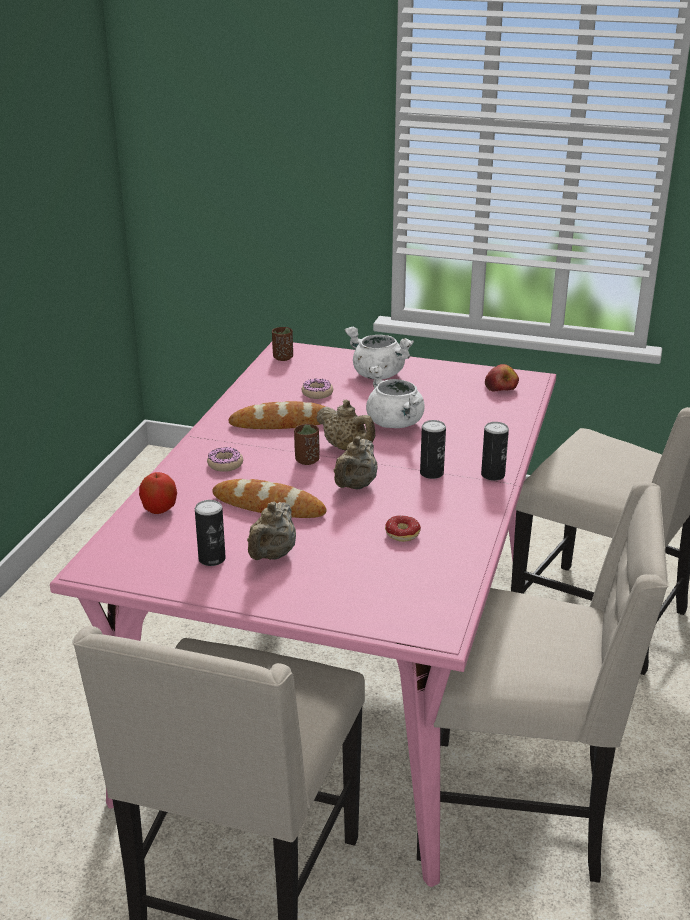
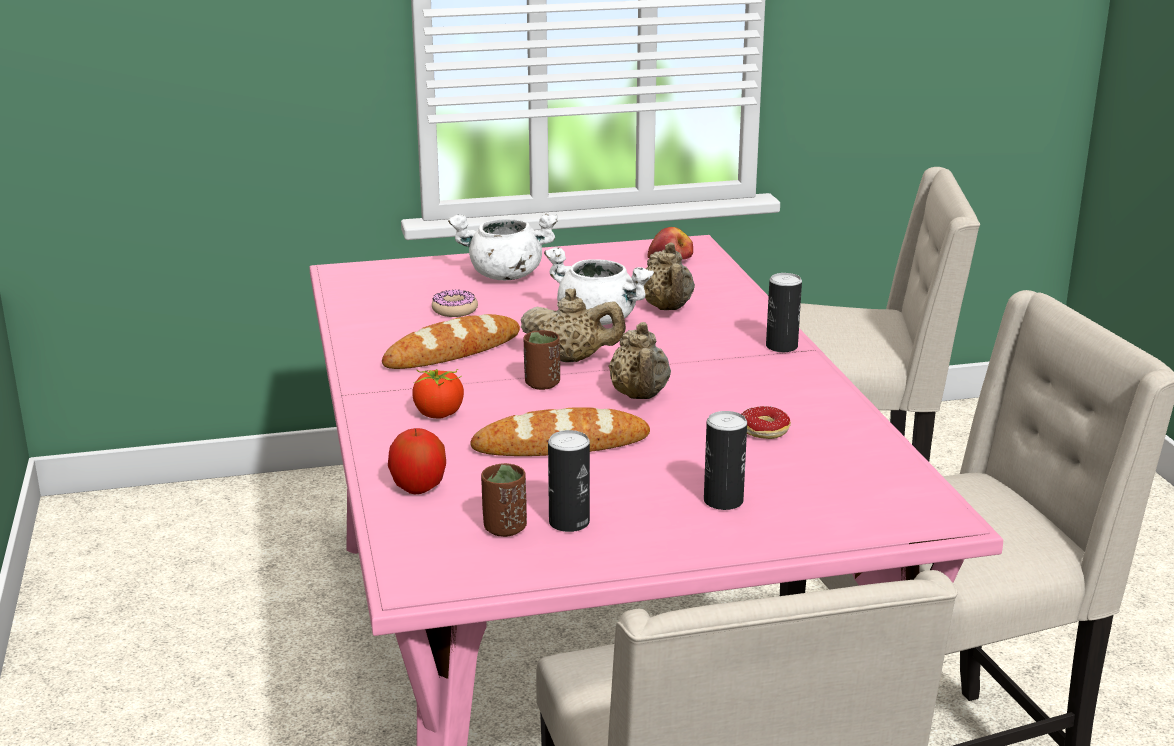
camera: 30 degrees left, 5 degrees down
donut [207,447,243,472] -> tomato [412,369,464,418]
beige teapot [247,502,296,560] -> beige teapot moved to [644,243,695,310]
brown cup [272,327,293,361] -> brown cup moved to [481,463,527,537]
can [420,420,446,479] -> can moved to [704,411,747,510]

